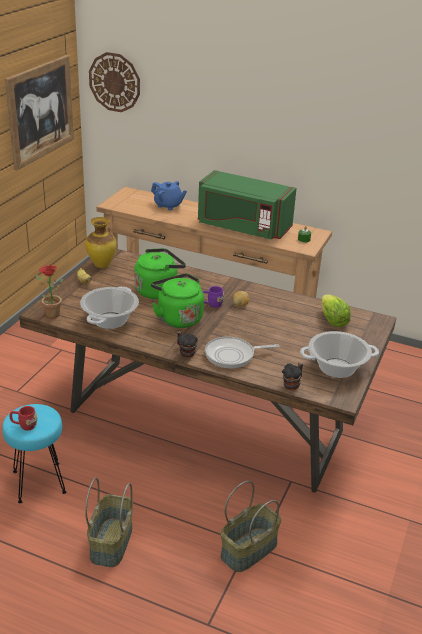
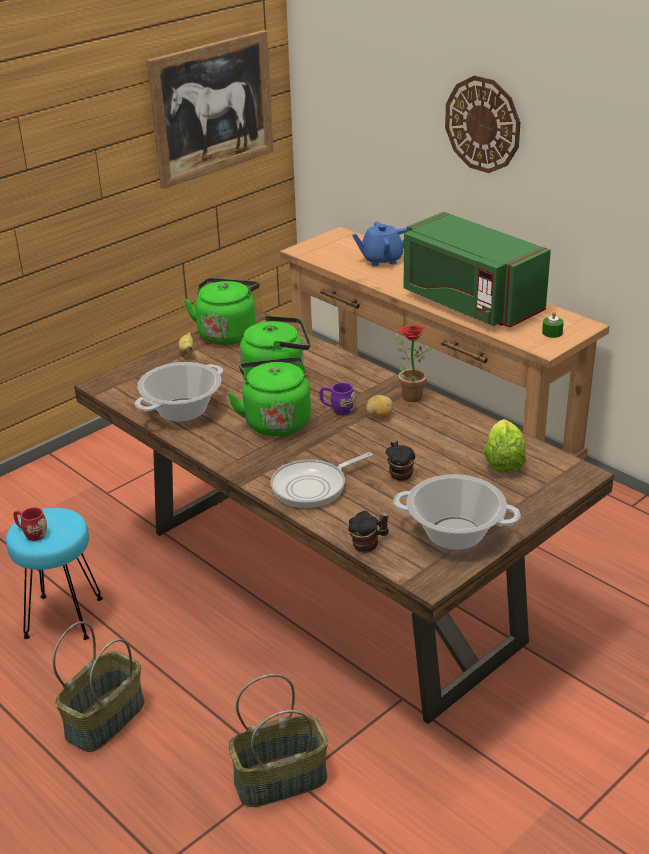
camera: 25 degrees right, 0 degrees up
potted plant [36,265,63,319] -> potted plant moved to [396,325,432,402]
vase [85,217,116,268] -> green kettle [184,278,260,345]
wall clock [89,52,140,112] -> wall clock moved to [445,75,520,173]
blue teapot [151,181,187,210] -> blue teapot turned 120 degrees clockwise [352,221,407,266]
mug [177,331,198,357] -> mug moved to [386,440,415,481]
frying pan [205,337,280,369] -> frying pan turned 45 degrees counterclockwise [271,452,372,508]

